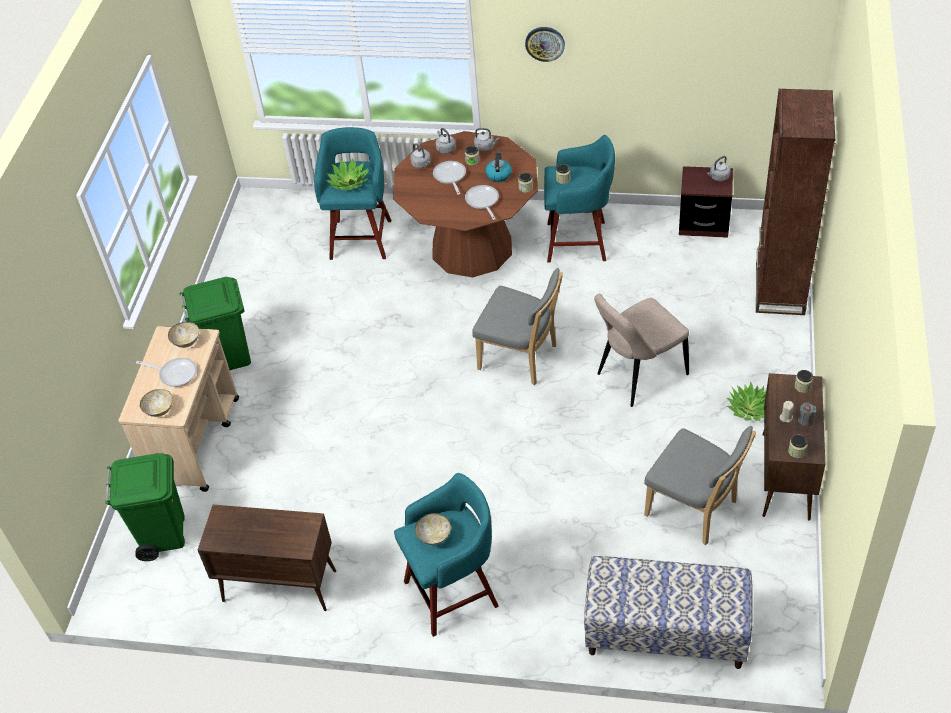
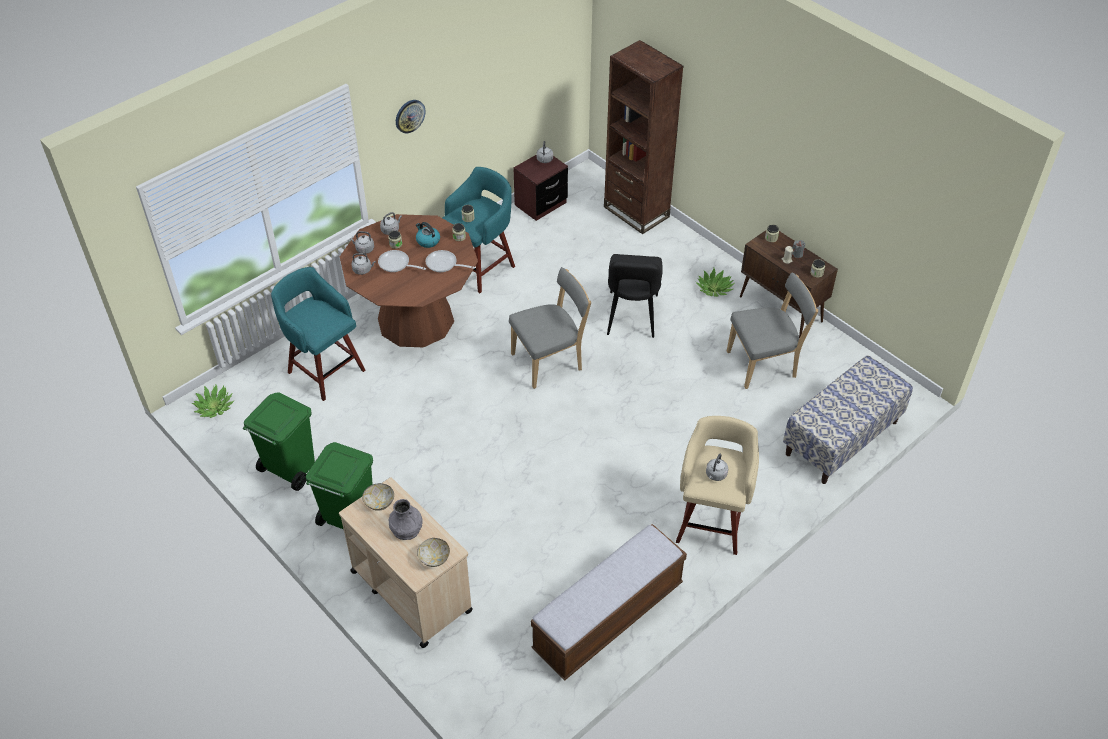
camera: 55 degrees left, 0 degrees up
green trash can [105,453,185,561] -> green trash can moved to [243,392,315,491]
frying pan [136,358,197,387] -> grey vase [389,499,423,540]
brown cabinet [198,505,336,611] -> bench [531,524,687,681]
potted plant [325,158,369,190] -> potted plant moved to [191,385,234,418]
turquoise stool [394,473,499,637] -> beige stool [676,416,759,555]
bowl [415,513,451,545] -> grey kettle [706,454,728,481]
beige chair [594,294,689,407] -> black chair [607,254,663,338]

